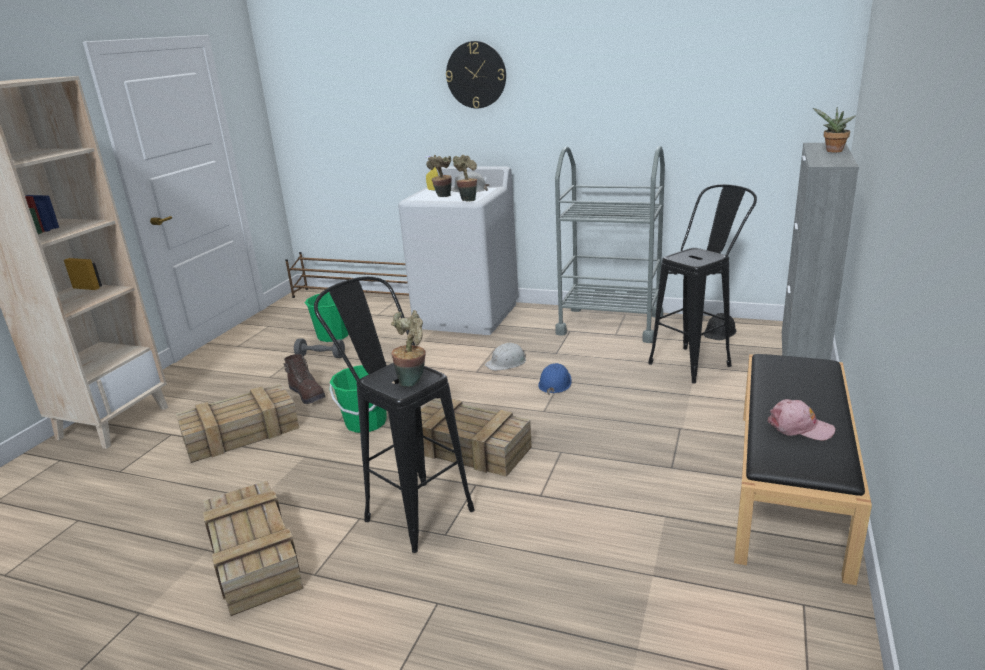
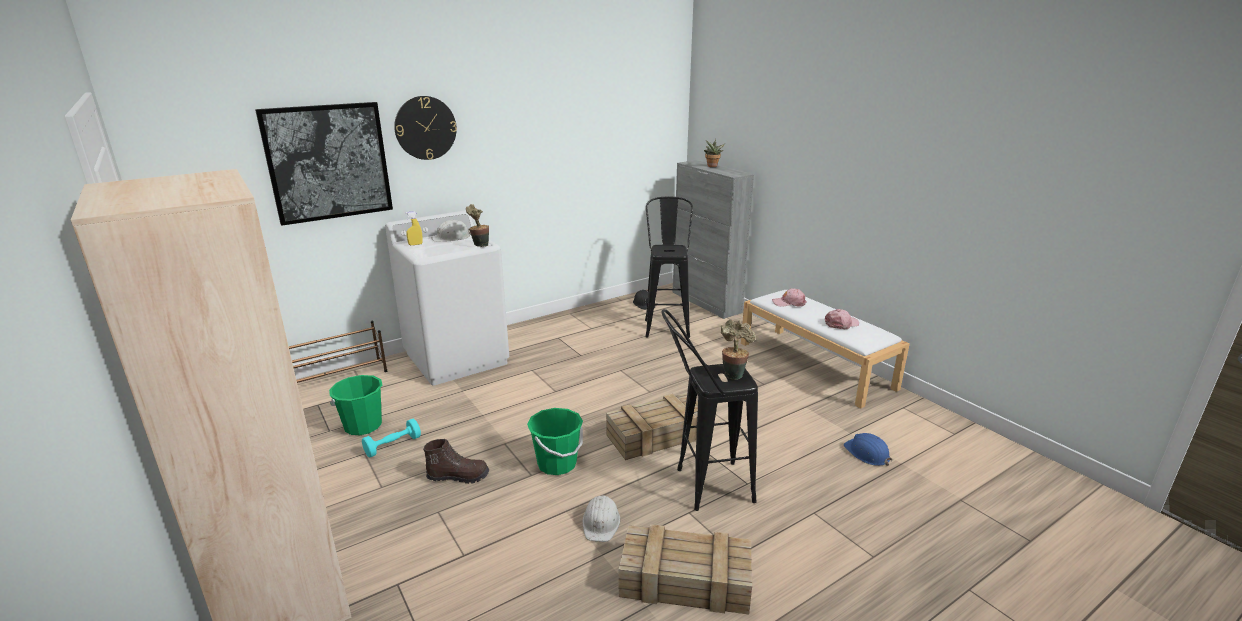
camera: 55 degrees left, 0 degrees up
crate [176,384,299,463] -> none
grey dumbbell [294,338,345,358] -> turquoise dumbbell [362,419,421,457]
potted plant [426,155,452,197] -> none
white hard hat [485,343,526,371] -> white hard hat moved to [583,496,620,542]
blue hard hat [538,363,572,395] -> blue hard hat moved to [844,433,893,466]
grey cart [555,146,665,343] -> none
black bench [734,354,872,585] -> white bench [741,290,910,408]
none -> picture [255,102,393,226]
none -> pink cap [772,288,807,307]

